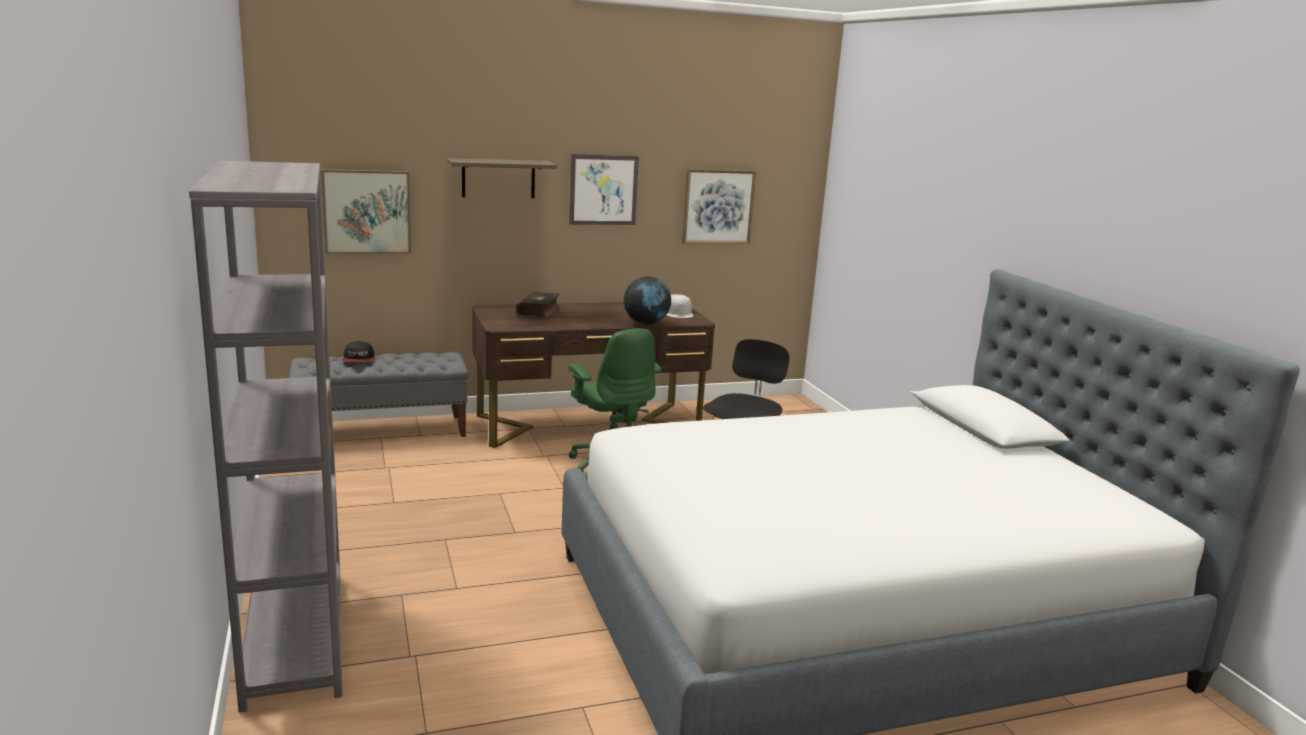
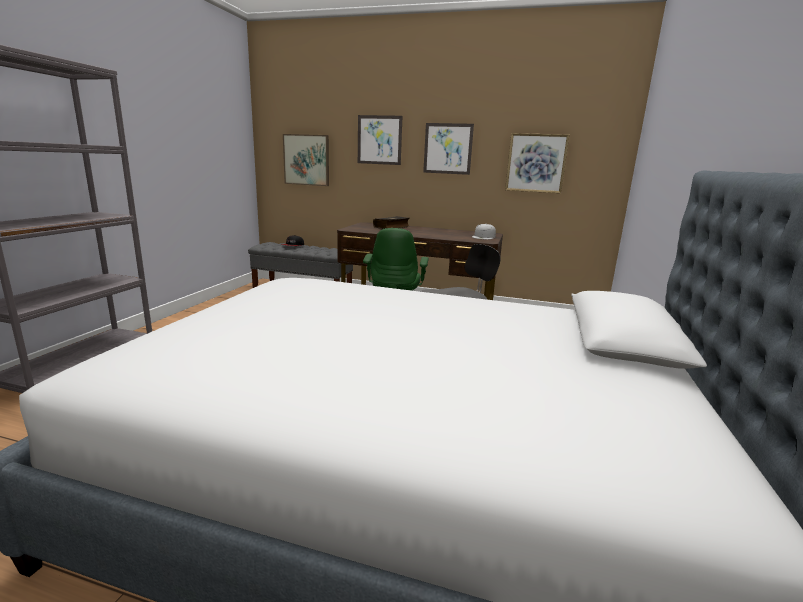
camera: 35 degrees right, 0 degrees up
shelf [447,158,557,198] -> picture [358,115,403,165]
globe [624,276,671,325] -> none

